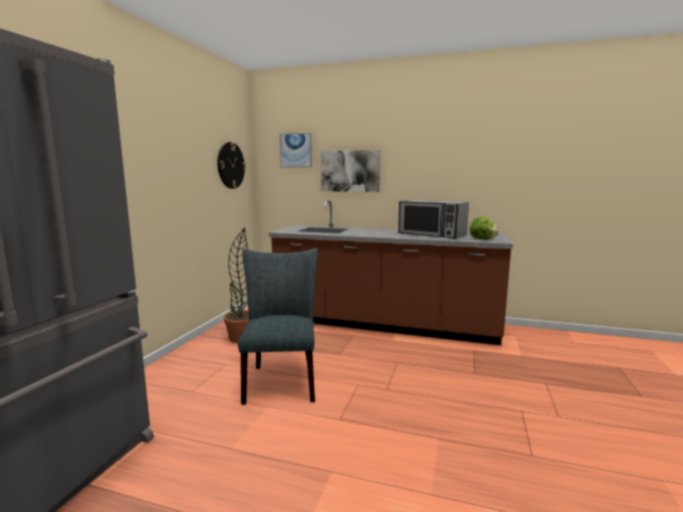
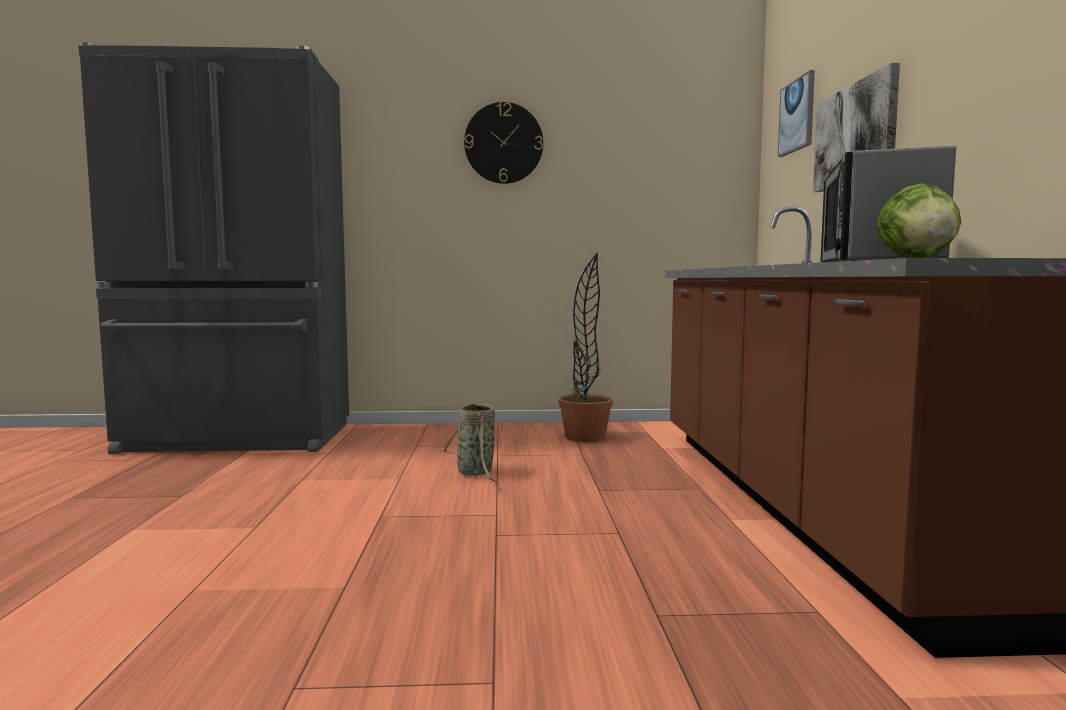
camera: 70 degrees right, 5 degrees down
wall clock [217,142,246,189] -> wall clock moved to [464,102,543,184]
grey chair [238,248,318,405] -> basket [442,402,498,483]

